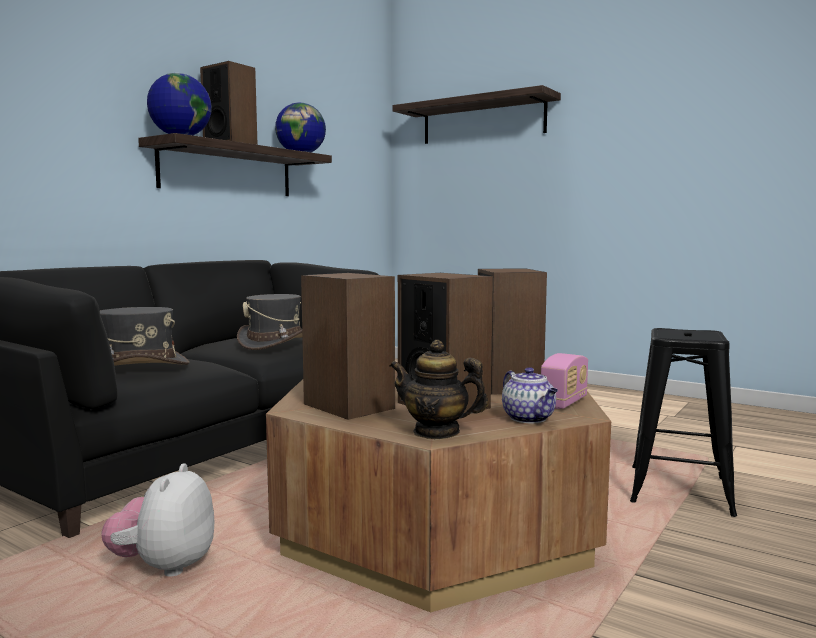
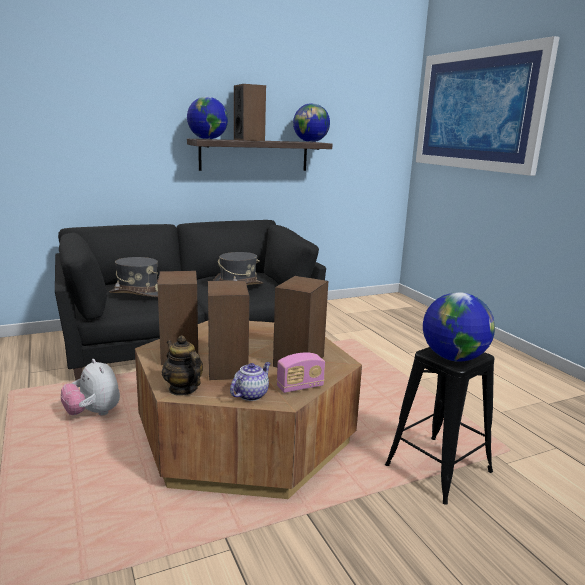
camera: 30 degrees right, 10 degrees up
plush toy [101,463,214,576] -> plush toy turned 75 degrees counterclockwise [61,359,120,415]
shelf [393,85,561,144] -> picture [416,36,560,176]
teapot [502,367,558,423] -> teapot turned 150 degrees counterclockwise [230,362,271,401]
none -> globe [423,292,495,362]

